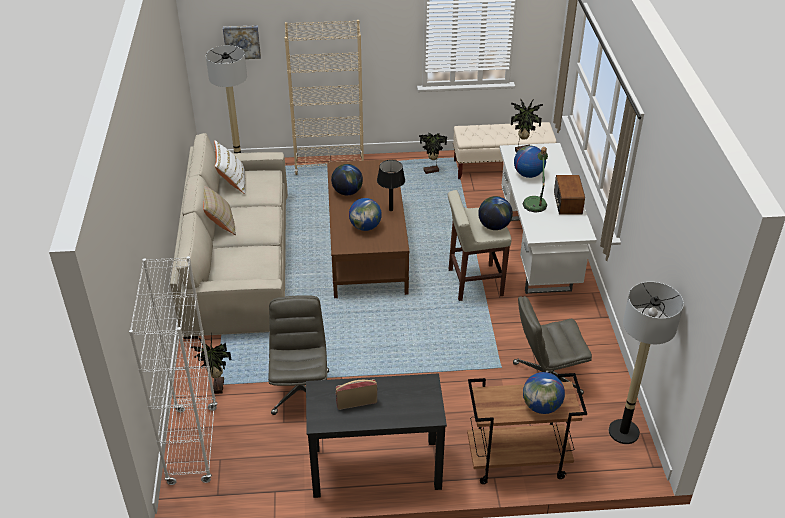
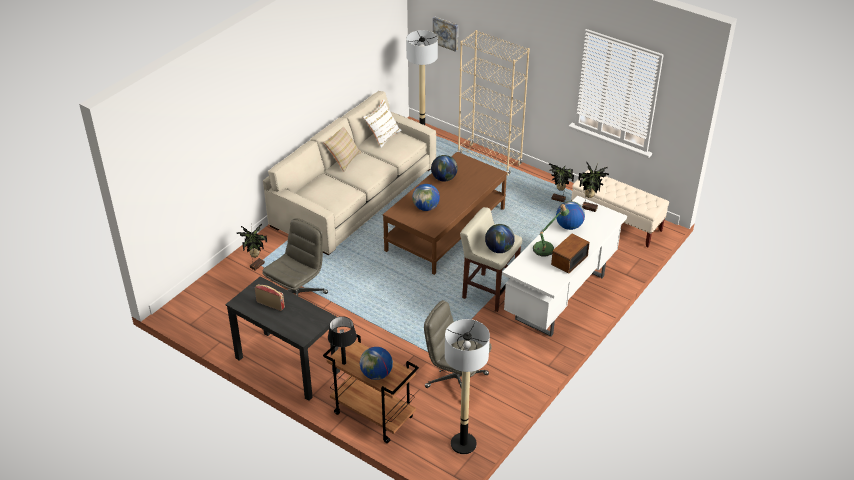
camera: 40 degrees right, 0 degrees up
white bookcase [129,256,218,485] -> none
black table lamp [377,160,405,211] -> black table lamp moved to [328,316,357,365]

